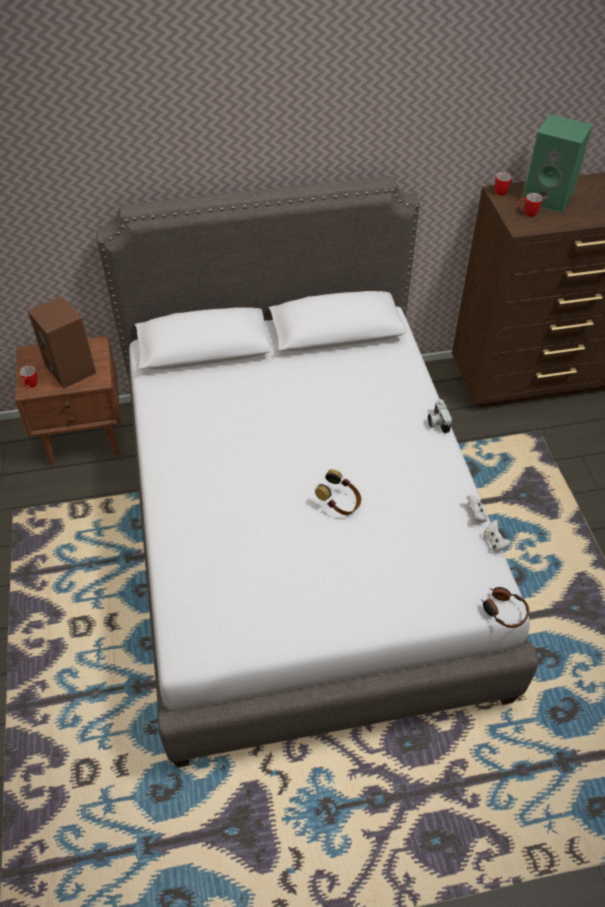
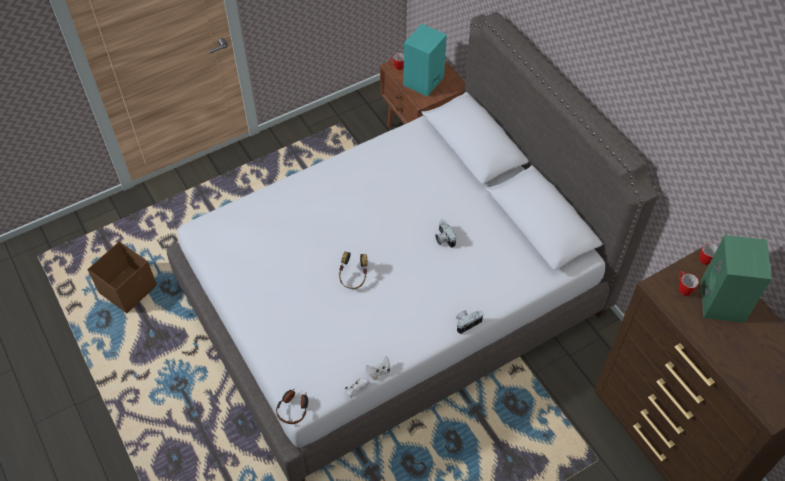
camera: 70 degrees right, 5 degrees up
brown speaker [28,296,96,389] -> turquoise speaker [403,24,447,96]
none -> brown storage box [87,241,157,314]
none -> camera [435,219,456,248]

